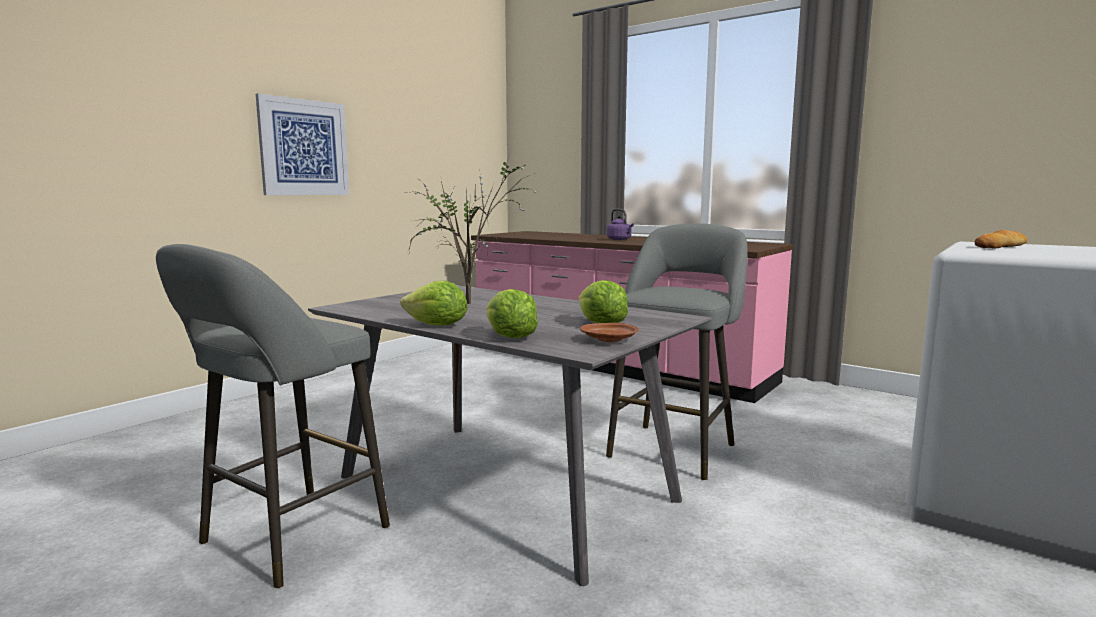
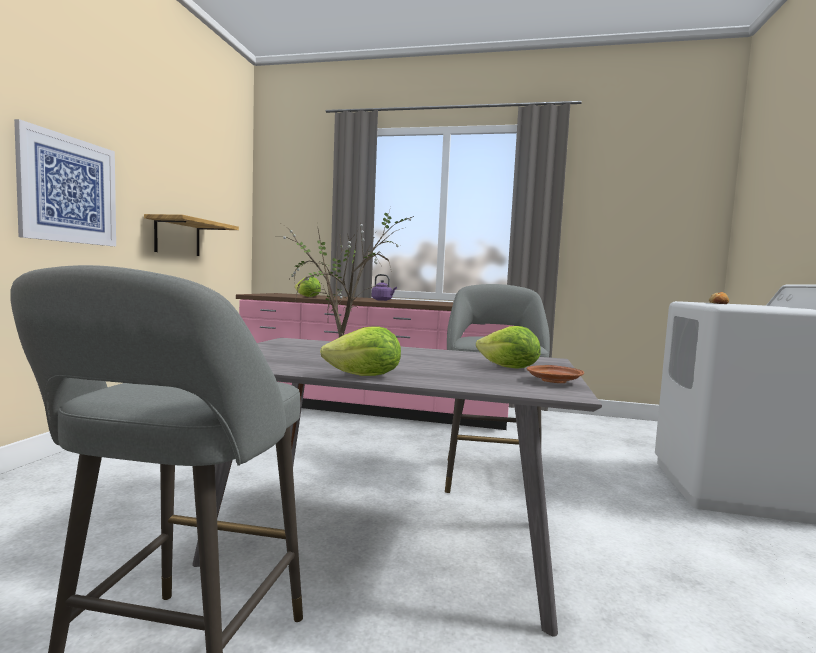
camera: 25 degrees left, 5 degrees down
lettuce [486,289,538,339] -> lettuce moved to [295,277,321,297]
none -> shelf [144,214,239,256]

